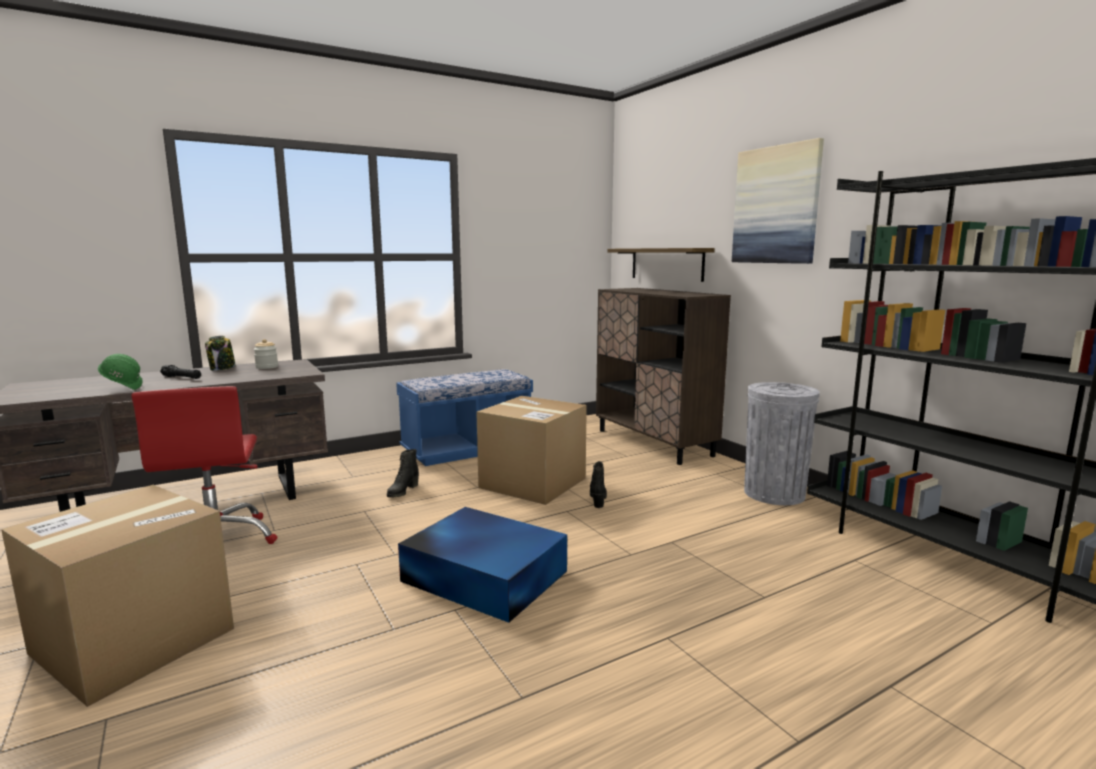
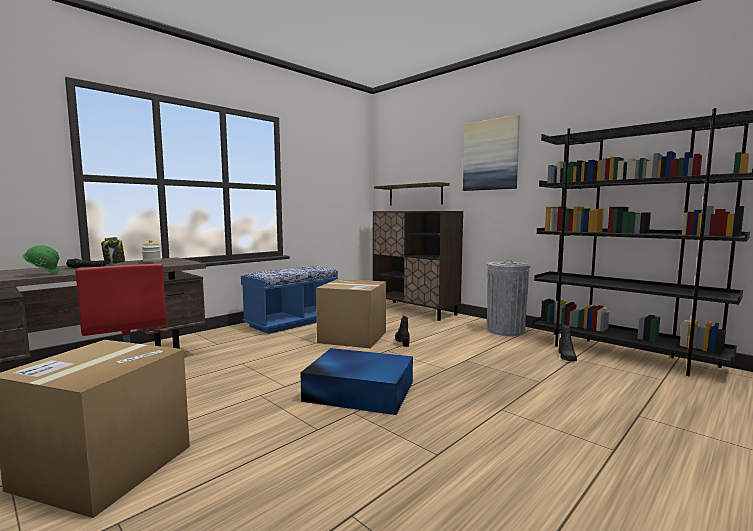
camera: 15 degrees left, 5 degrees down
black boot [387,449,419,497] -> black boot moved to [559,324,577,361]

